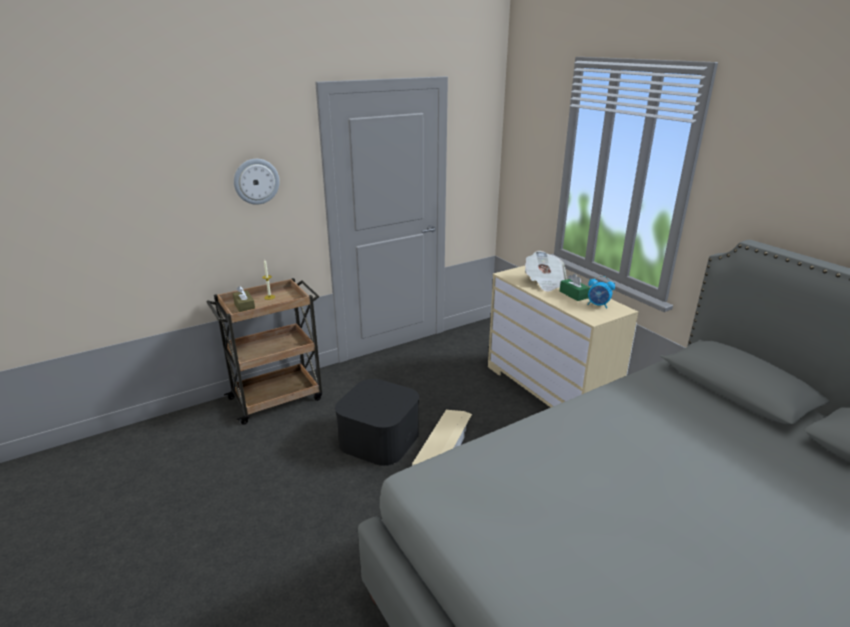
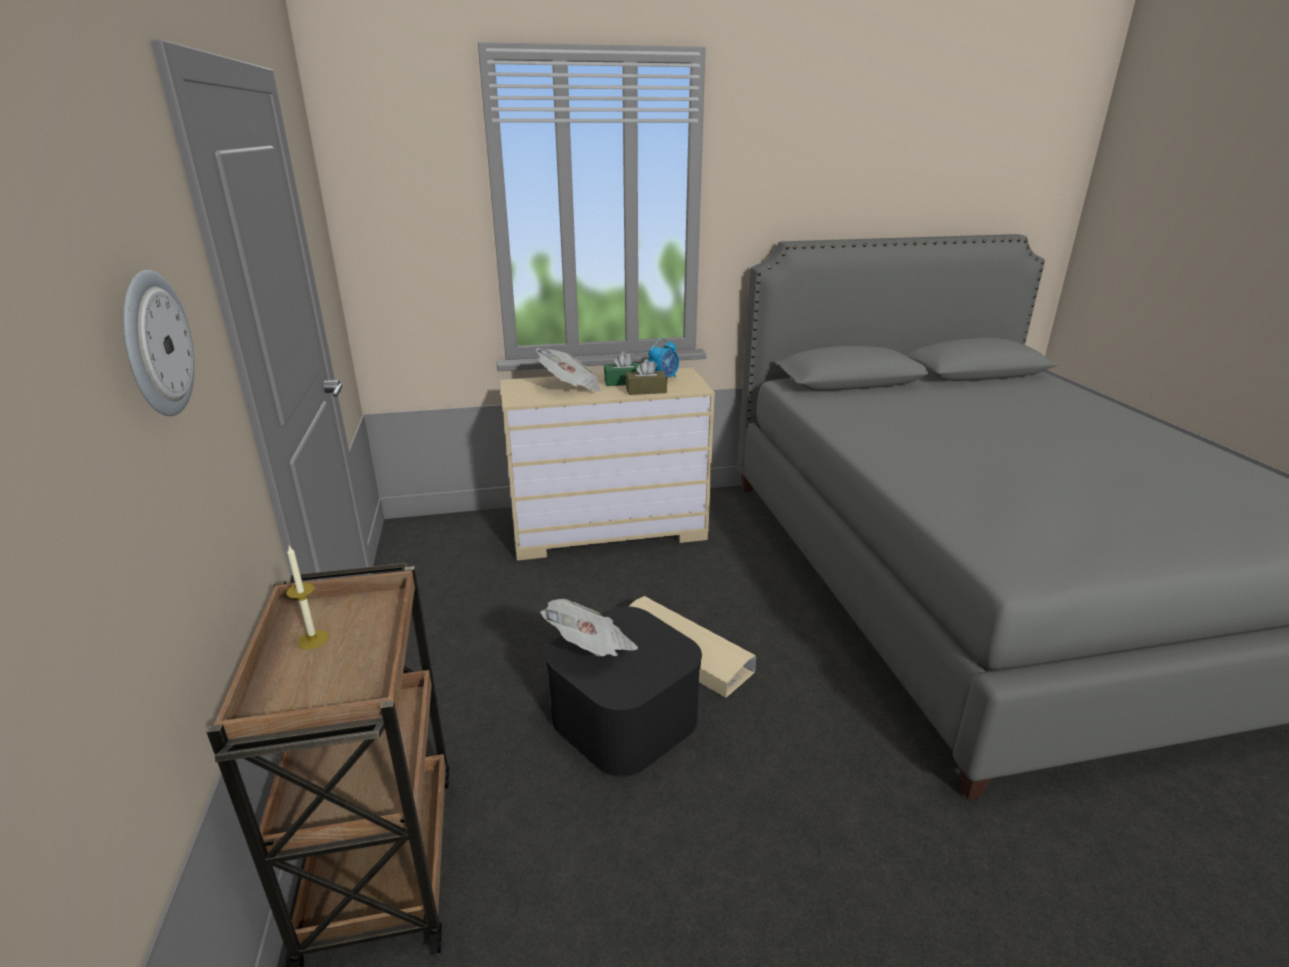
camera: 70 degrees left, 0 degrees up
brown tissue box [233,286,255,312] -> brown tissue box moved to [626,359,667,395]
none -> newspaper [540,599,638,657]

